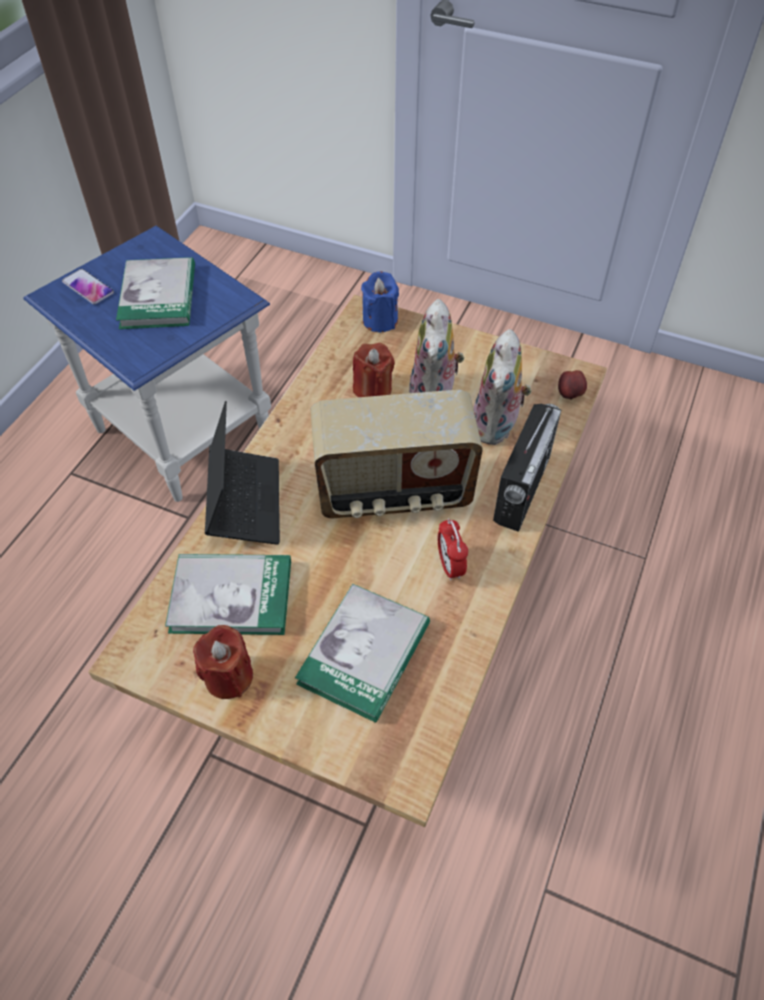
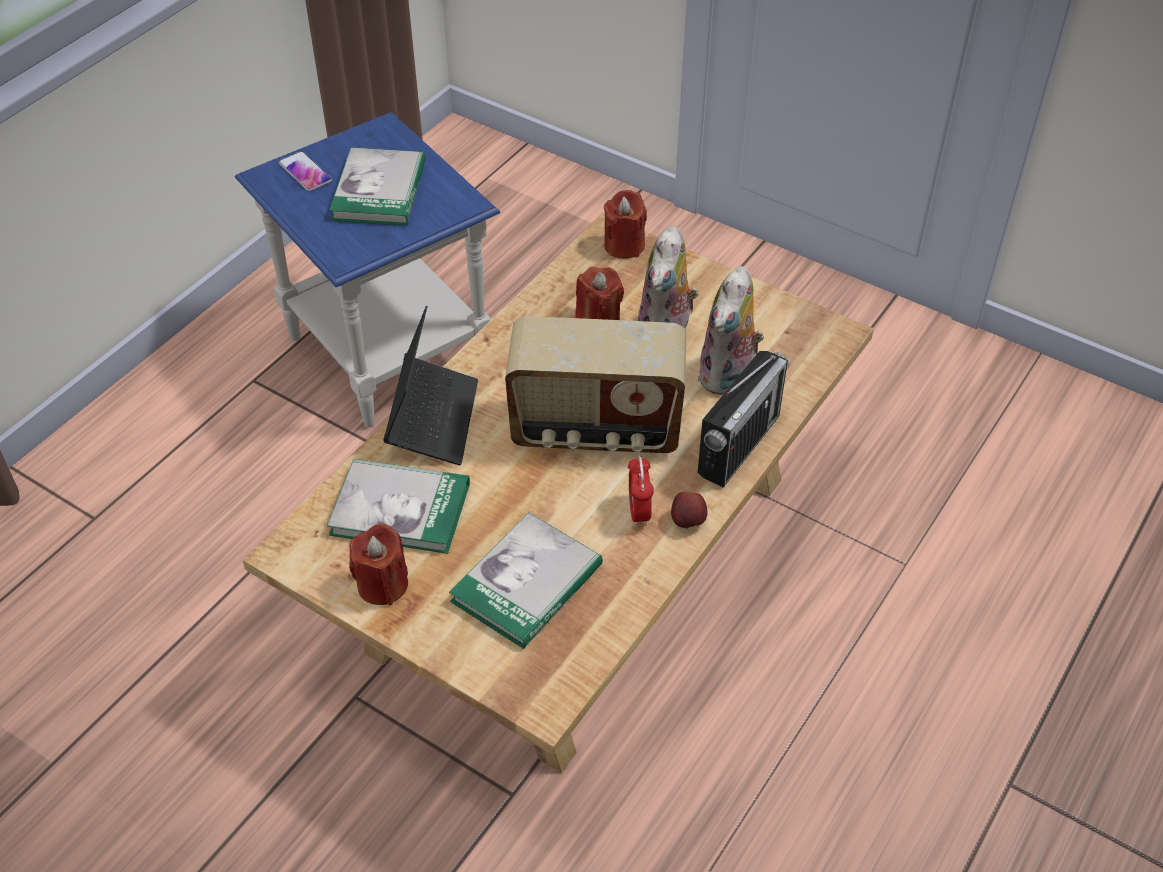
camera: 10 degrees right, 5 degrees down
blue candle [361,271,399,332] -> red candle [604,190,647,259]
apple [558,370,587,400] -> apple moved to [671,492,708,528]

